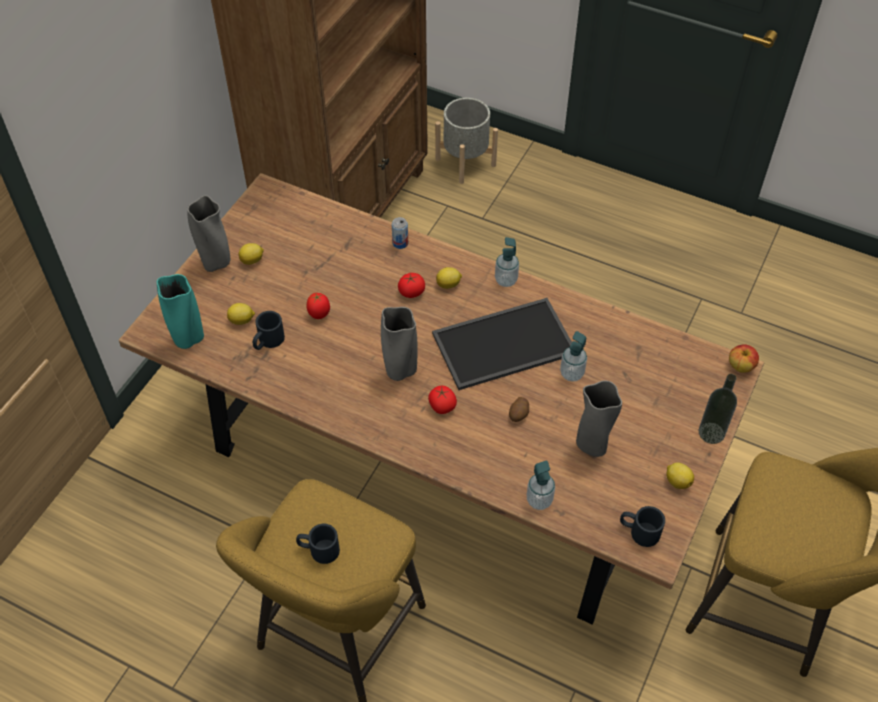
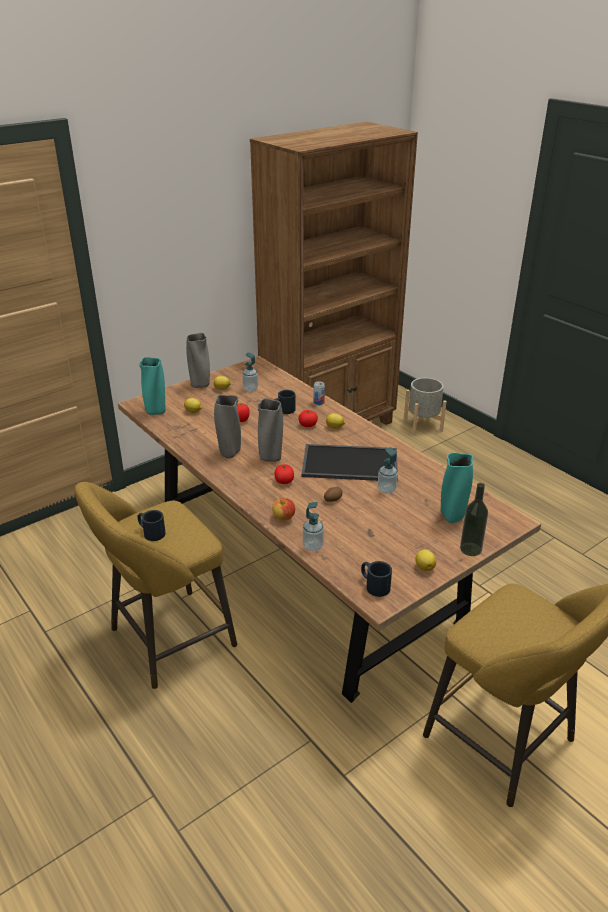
camera: 25 degrees right, 20 degrees down
black mug [253,311,285,350] -> black mug moved to [274,390,295,414]
soap dispenser [495,237,519,287] -> soap dispenser moved to [242,352,258,392]
grey vase [576,380,622,457] -> grey vase moved to [214,395,241,458]
apple [729,344,759,373] -> apple moved to [272,498,295,521]
none -> turquoise vase [441,453,473,523]

